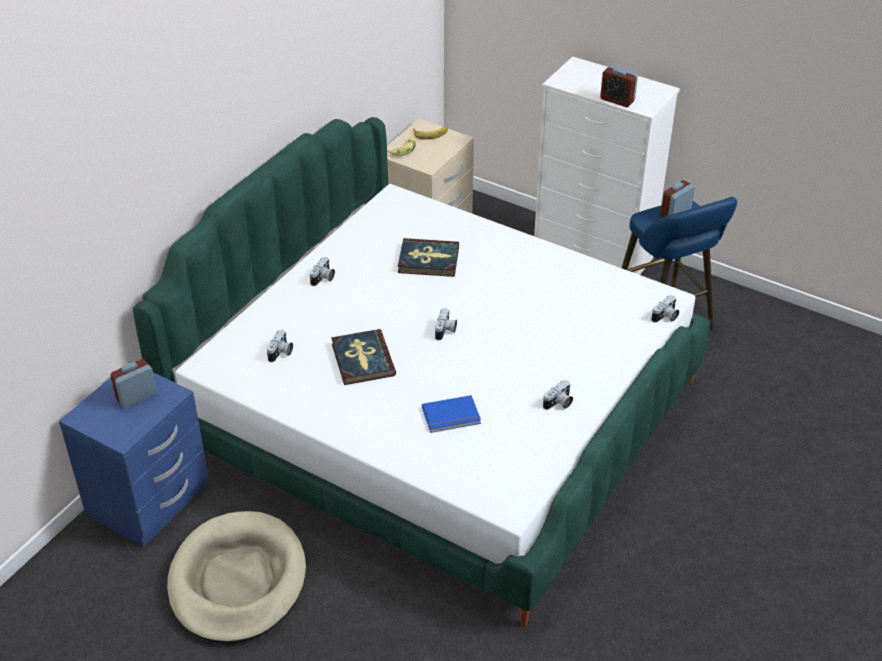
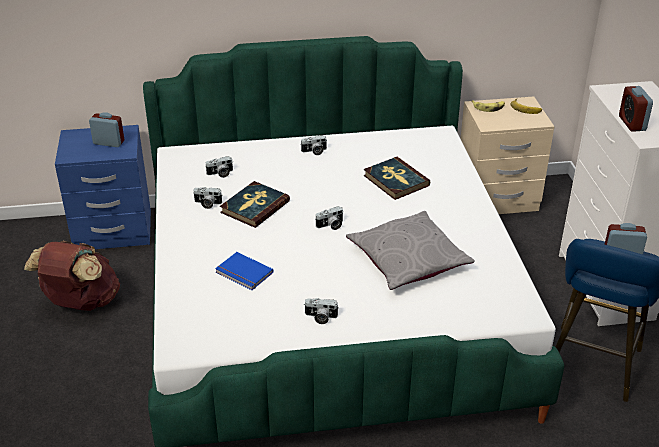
camera: 50 degrees right, 5 degrees down
beige dog bed [167,511,306,644] -> brown backpack [24,241,120,311]
camera [651,295,679,323] -> camera moved to [193,187,222,209]
none -> grey pillow [346,211,475,290]

